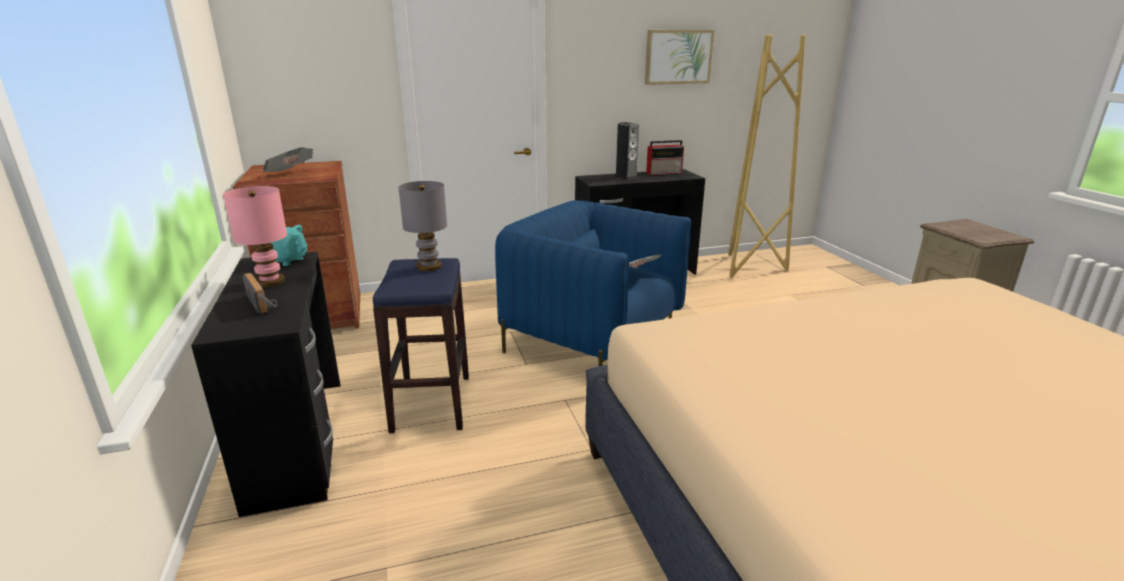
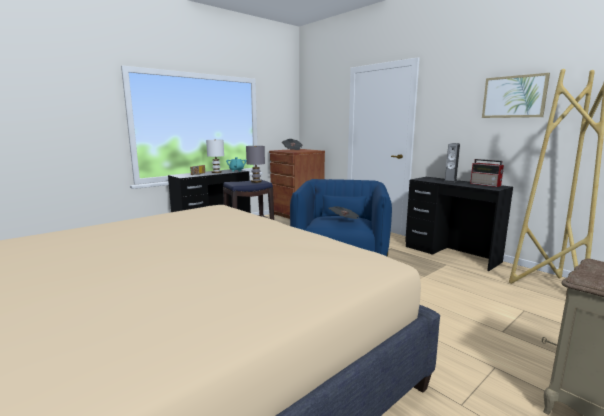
camera: 65 degrees right, 10 degrees down
pink table lamp [223,186,287,287] -> white table lamp [206,140,224,173]

